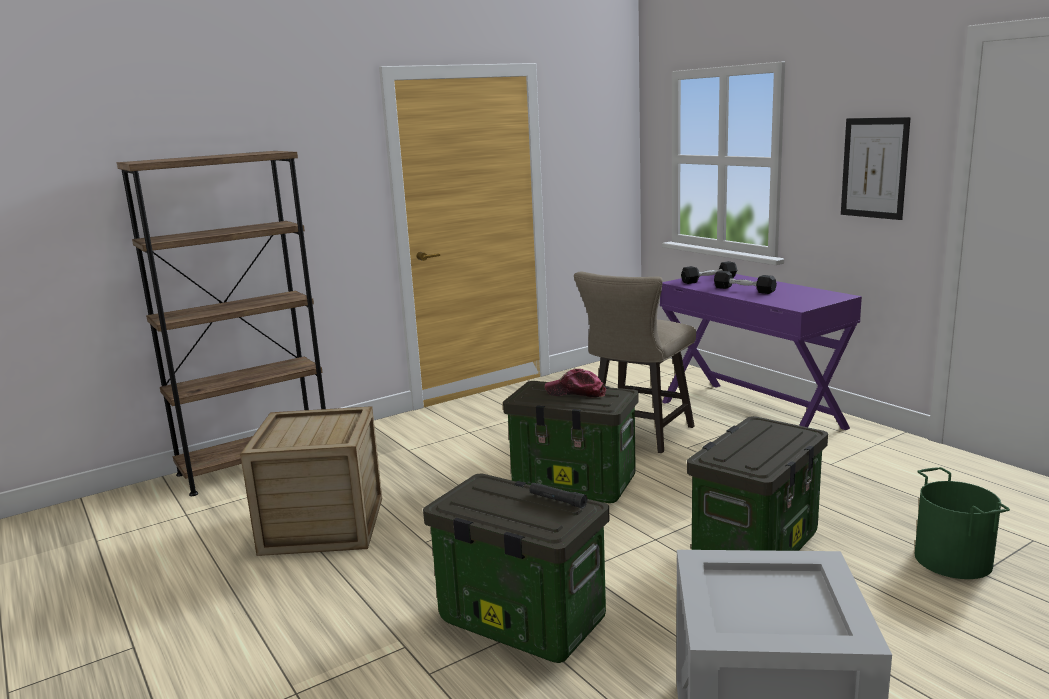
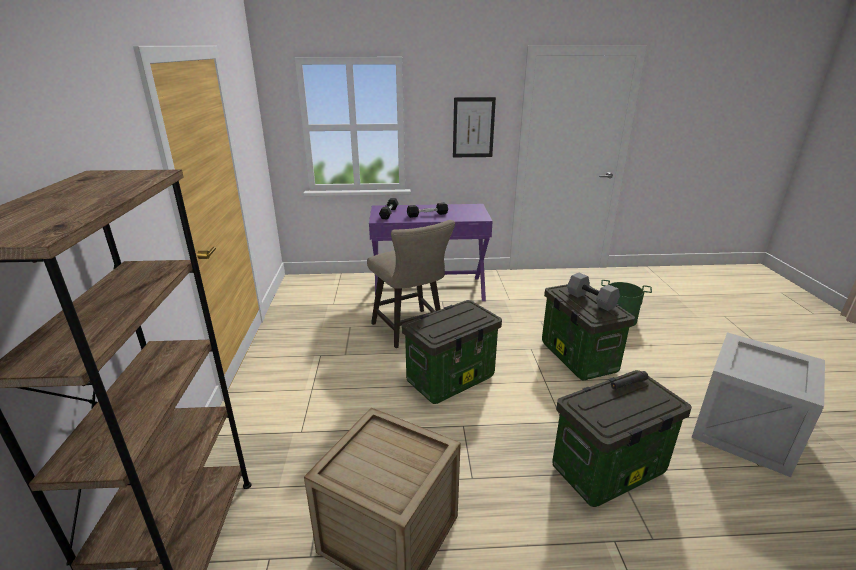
camera: 60 degrees left, 10 degrees up
cap [545,369,606,398] -> none
none -> grey dumbbell [567,273,620,311]

